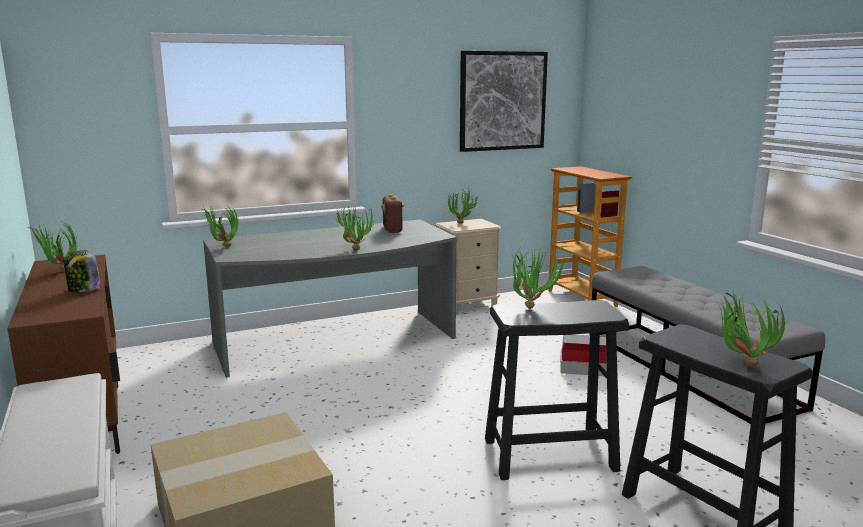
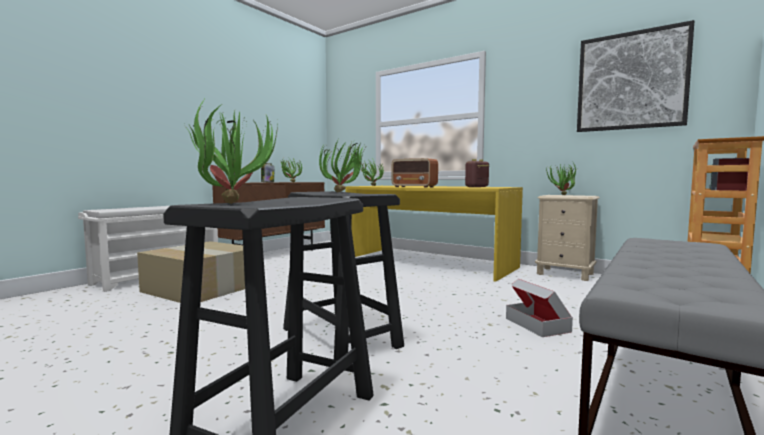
camera: 60 degrees right, 10 degrees down
grey desk [203,220,457,378] -> yellow desk [345,186,523,282]
potted plant [335,205,375,251] -> radio [392,158,438,188]

